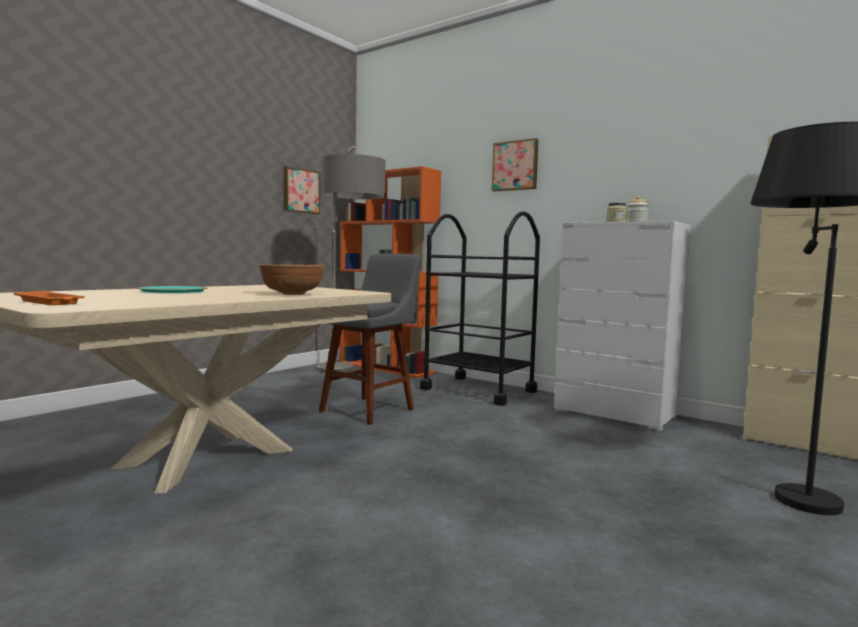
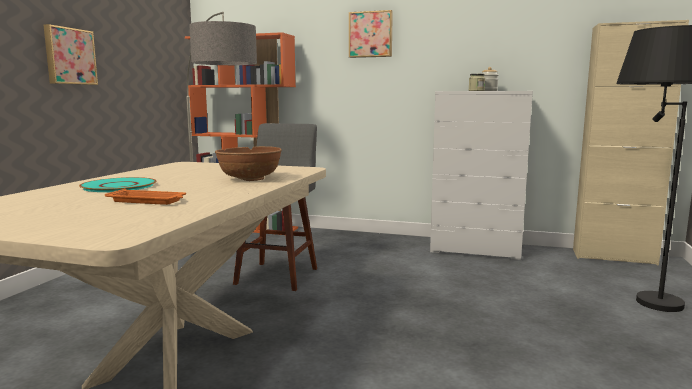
camera: 20 degrees left, 5 degrees up
orange tray [14,291,84,305] -> orange tray moved to [105,189,186,205]
picture [283,166,320,214] -> picture moved to [43,24,98,85]
black cart [420,211,540,406] -> none

